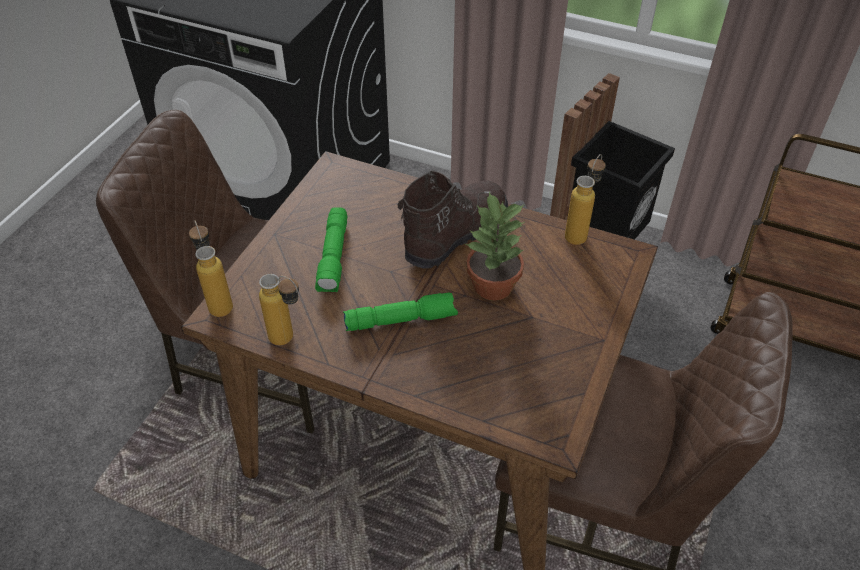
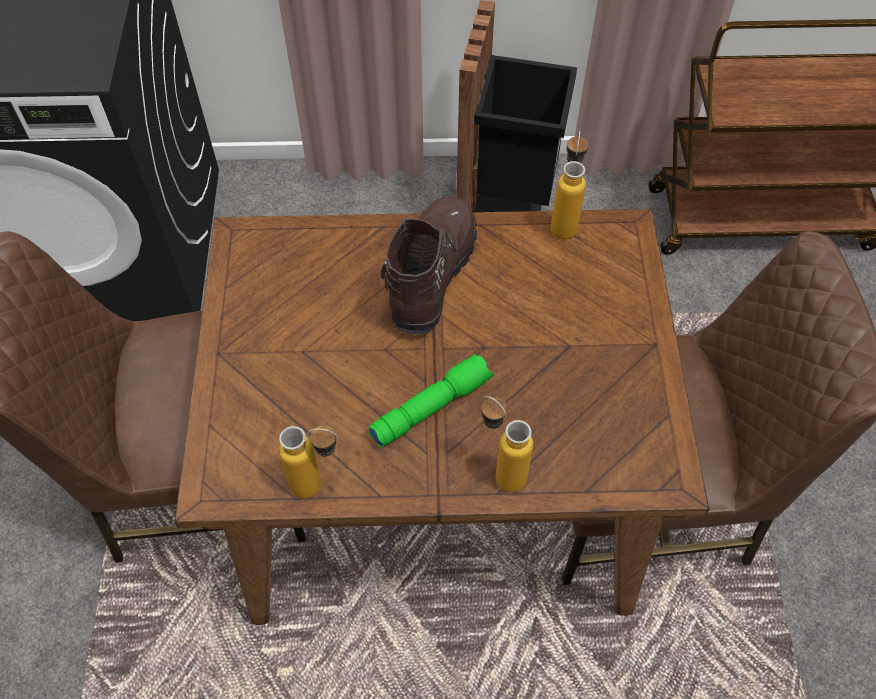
camera: 25 degrees left, 10 degrees up
bottle [189,221,233,317] -> bottle moved to [481,396,533,493]
green flashlight [315,207,347,292] -> none
potted plant [466,192,525,301] -> none

